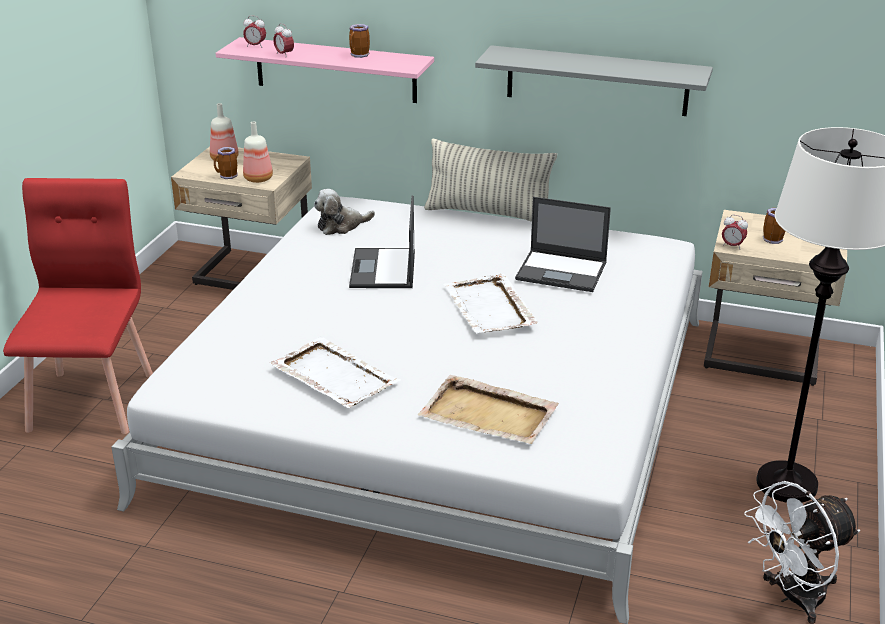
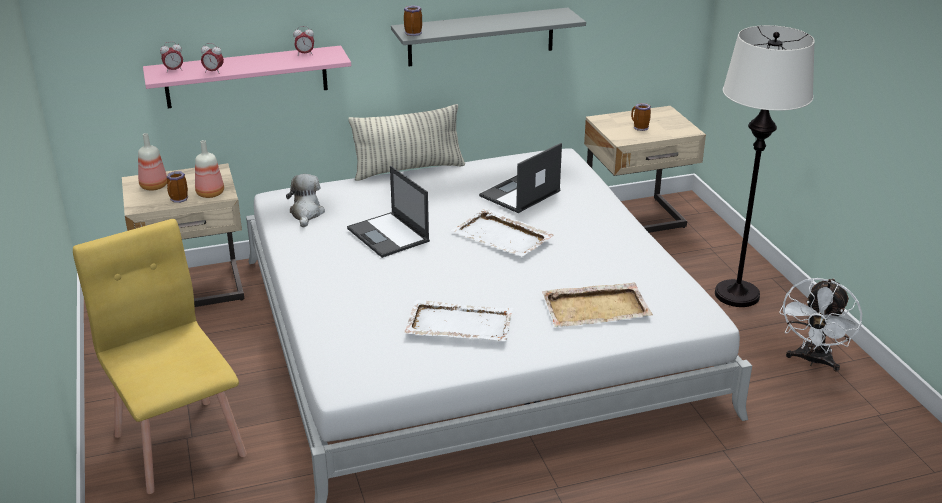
camera: 35 degrees left, 0 degrees up
red chair [3,178,153,434] -> yellow chair [73,219,247,494]
plush toy [314,189,375,235] -> plush toy turned 150 degrees clockwise [286,174,325,228]
mug [349,24,370,58] -> mug moved to [404,5,422,36]
laptop [515,197,611,292] -> laptop turned 150 degrees clockwise [479,143,562,213]
alarm clock [722,215,748,250] -> alarm clock moved to [293,26,314,55]

